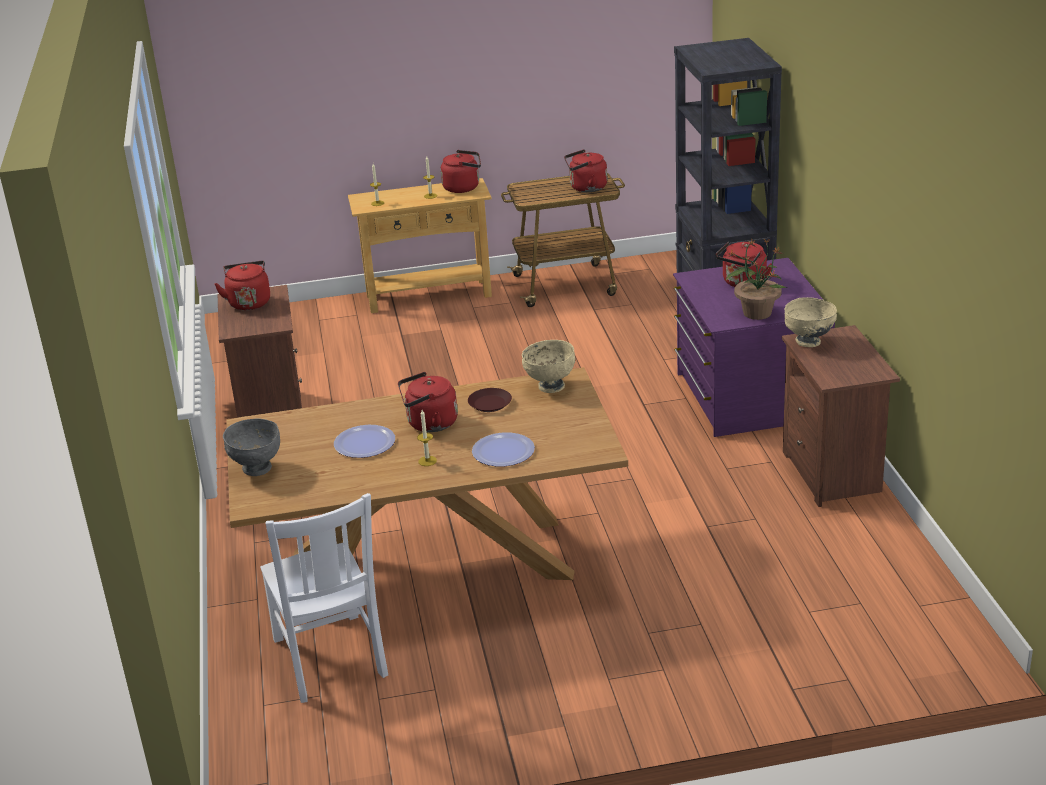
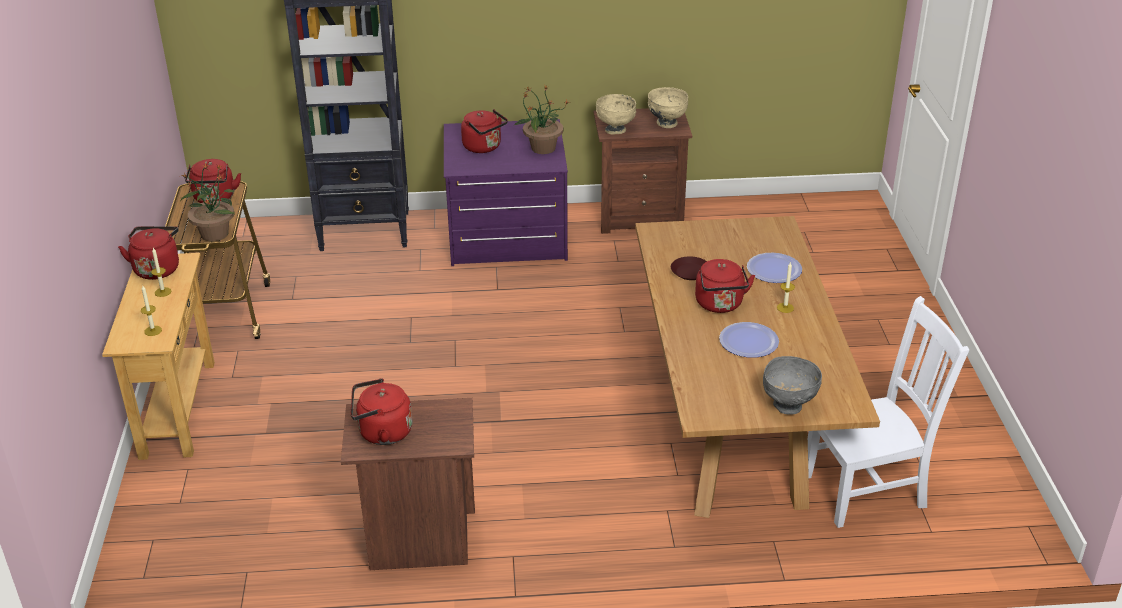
camera: 85 degrees left, 5 degrees up
beige bowl [522,340,575,393] -> beige bowl moved to [648,87,688,128]
none -> potted plant [181,163,236,241]

